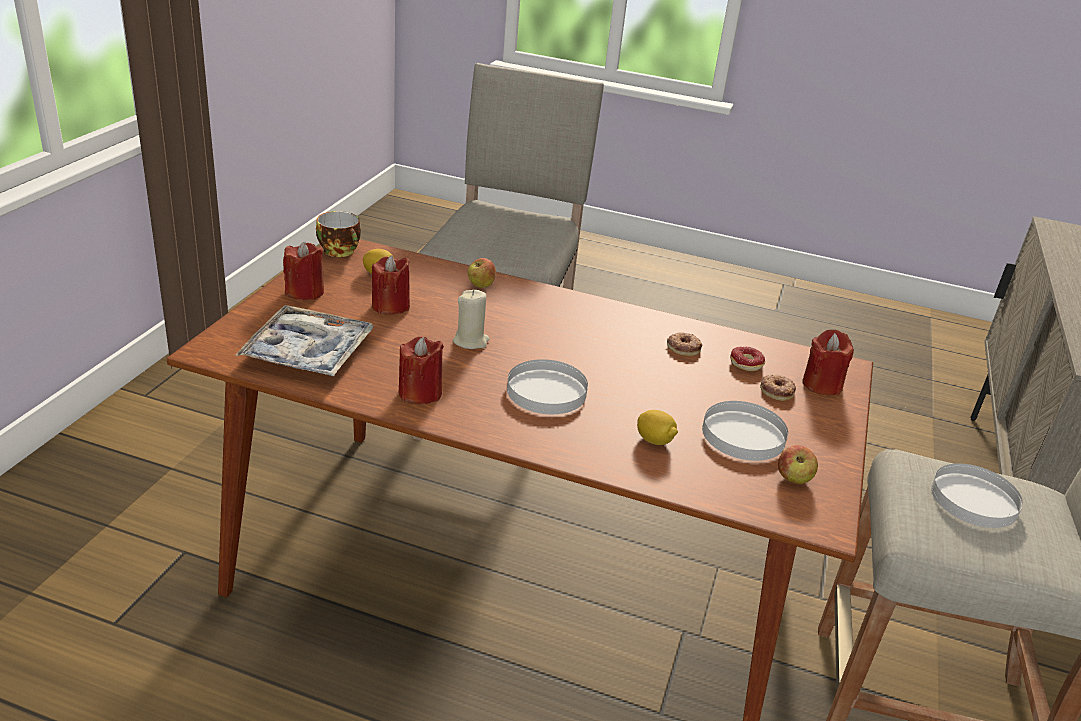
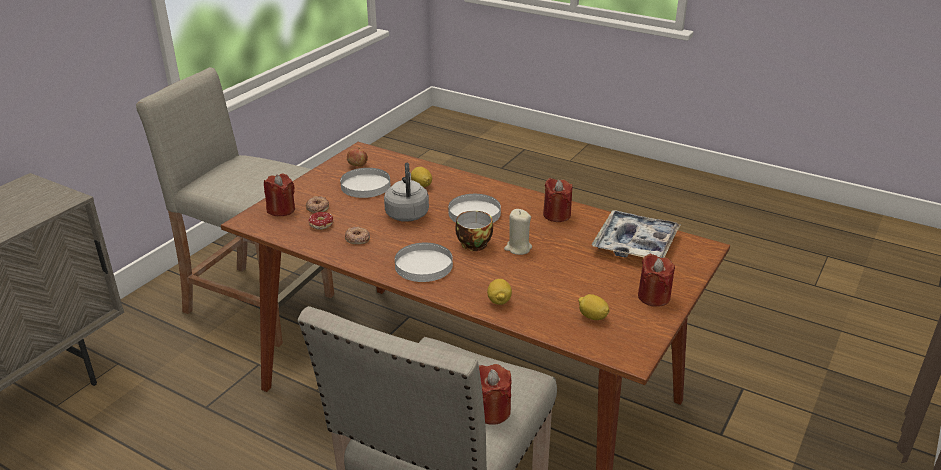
camera: 165 degrees left, 0 degrees up
cup [316,211,361,257] -> cup moved to [455,211,493,251]
red candle [372,255,410,315] -> red candle moved to [479,364,512,425]
apple [468,258,496,288] -> lemon [487,279,512,305]
white plate [931,464,1023,528] -> white plate moved to [395,243,453,282]
none -> grey kettle [384,163,429,222]

